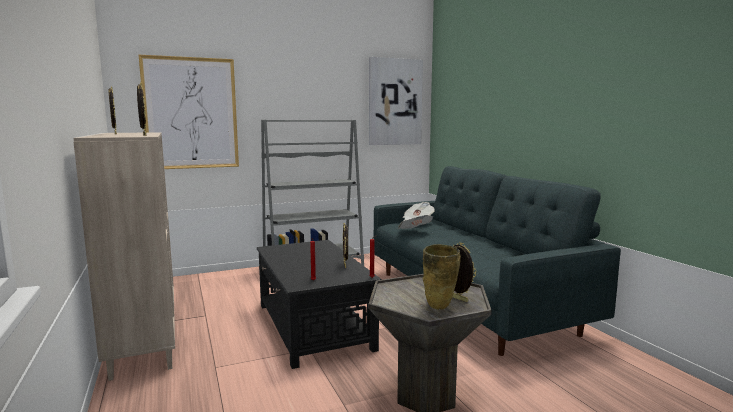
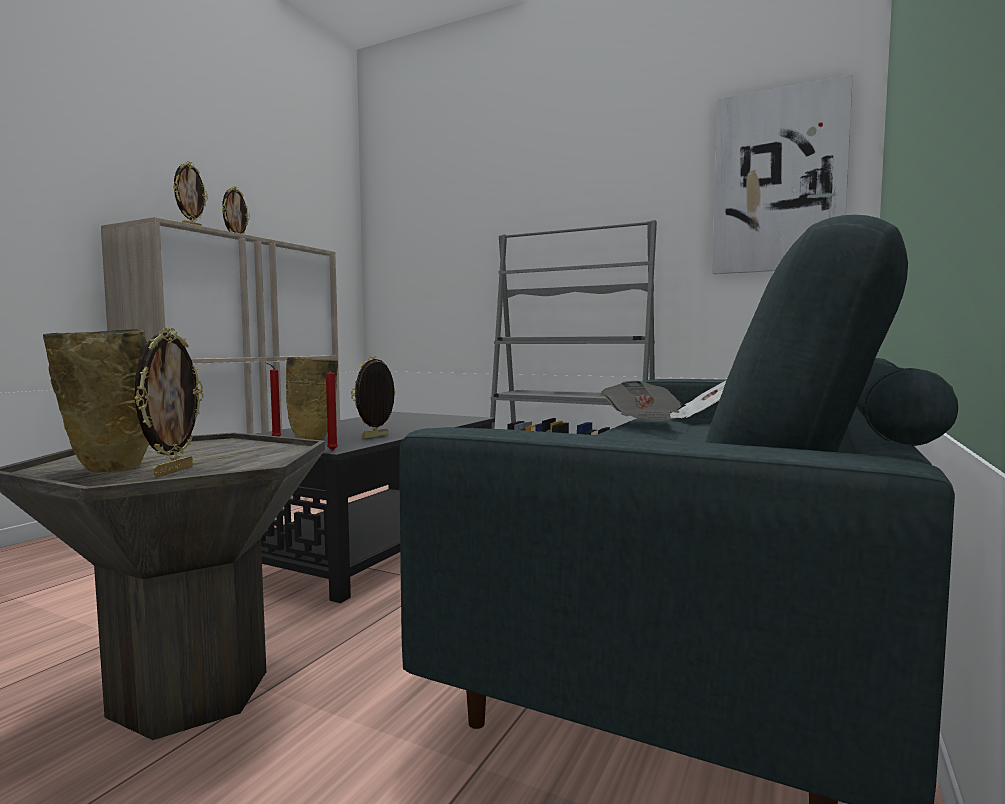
camera: 50 degrees right, 5 degrees down
picture [138,54,239,169] -> none
none -> beige vase [286,357,338,439]

